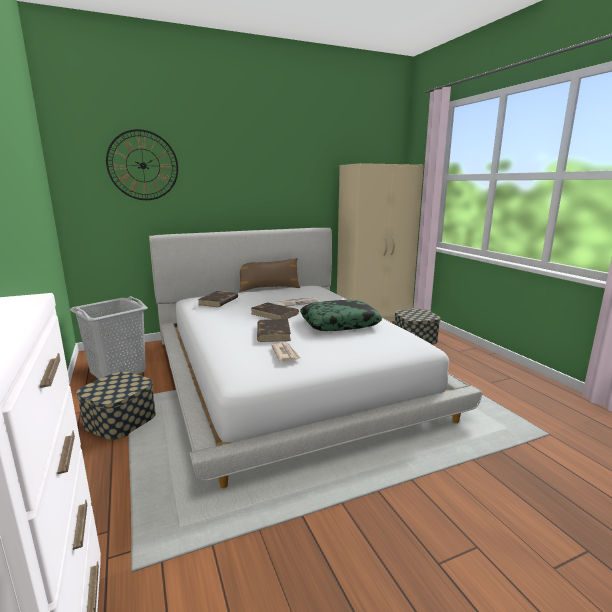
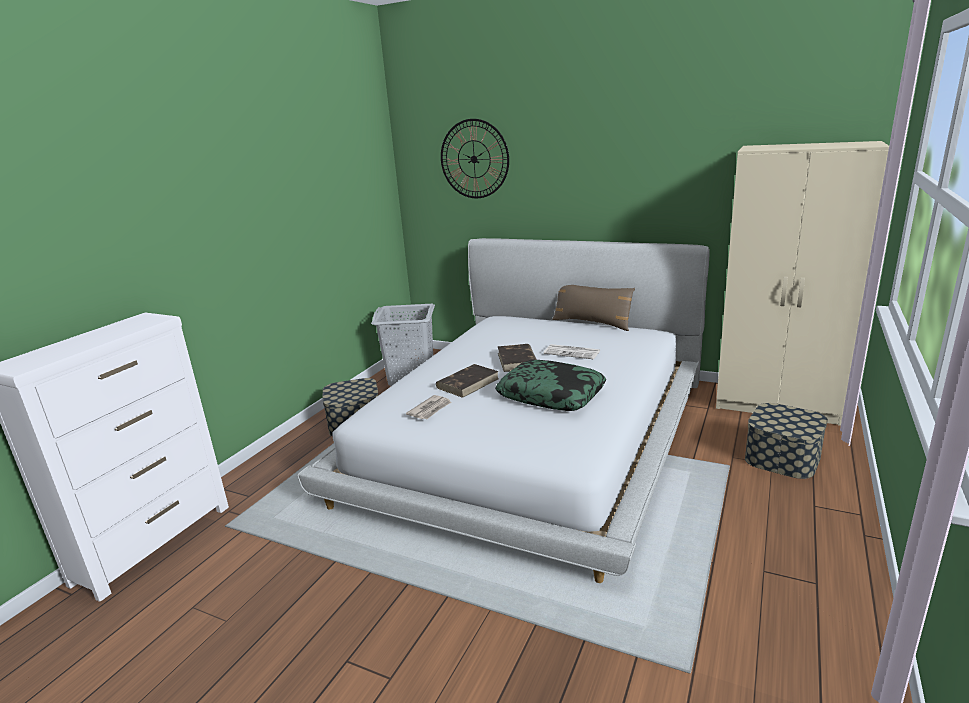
camera: 50 degrees right, 5 degrees up
brown book [198,291,238,307] -> none

